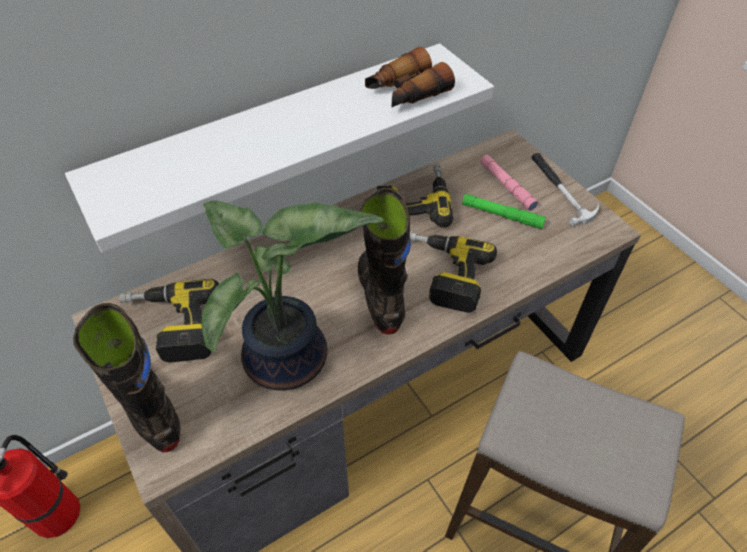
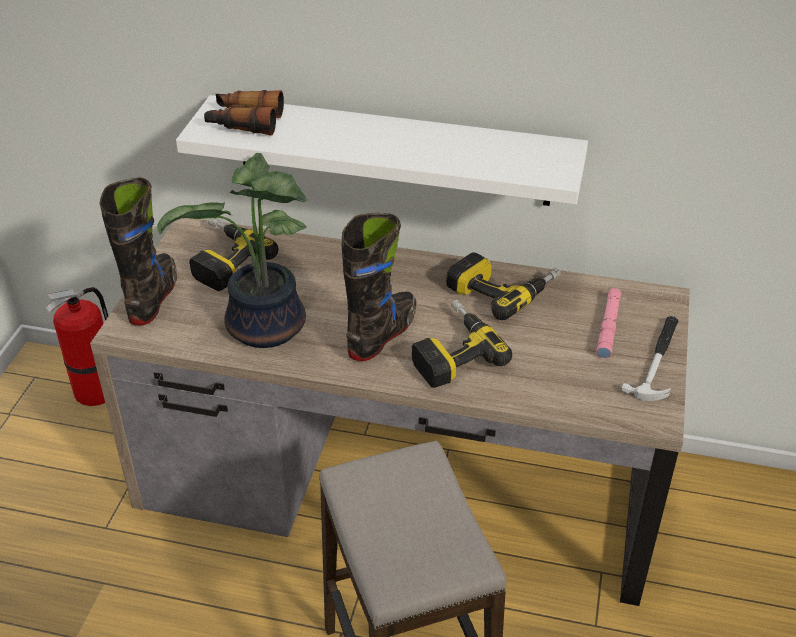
camera: 45 degrees right, 10 degrees down
binoculars [365,47,455,107] -> binoculars moved to [204,90,284,136]
green flashlight [462,194,546,229] -> none

